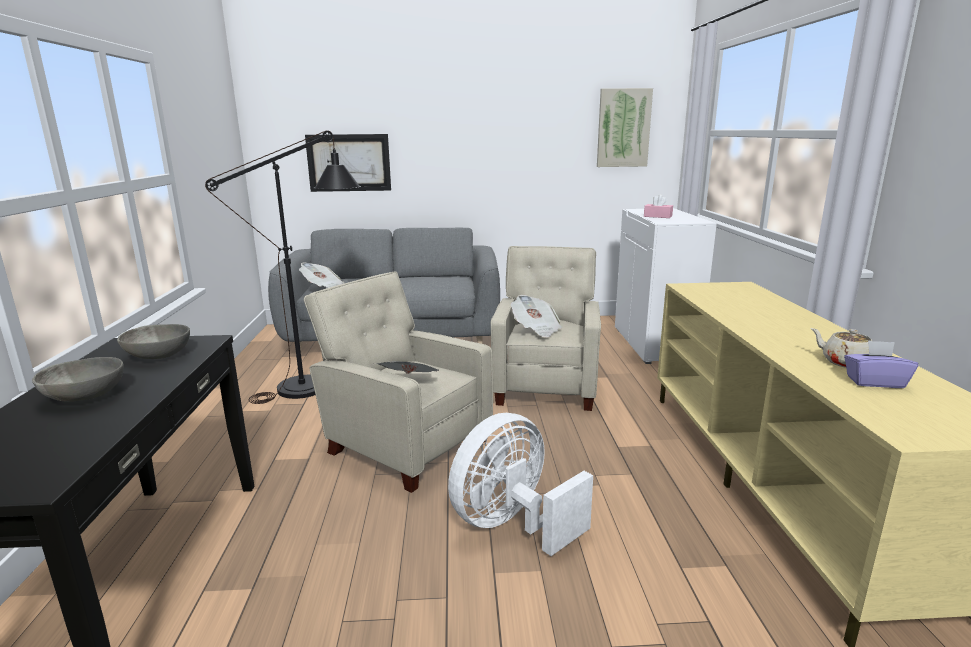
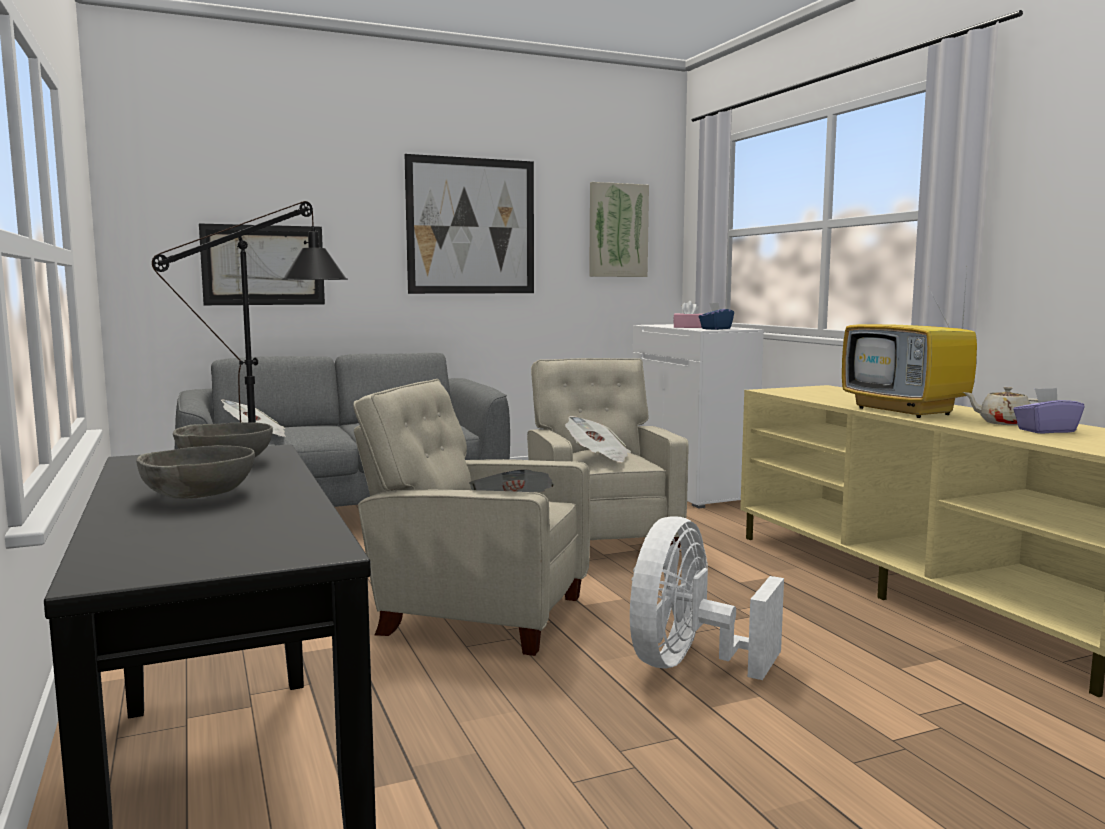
camera: 20 degrees left, 10 degrees down
none -> picture [405,154,534,294]
none -> blue tissue box [699,303,734,330]
none -> television [842,270,977,418]

